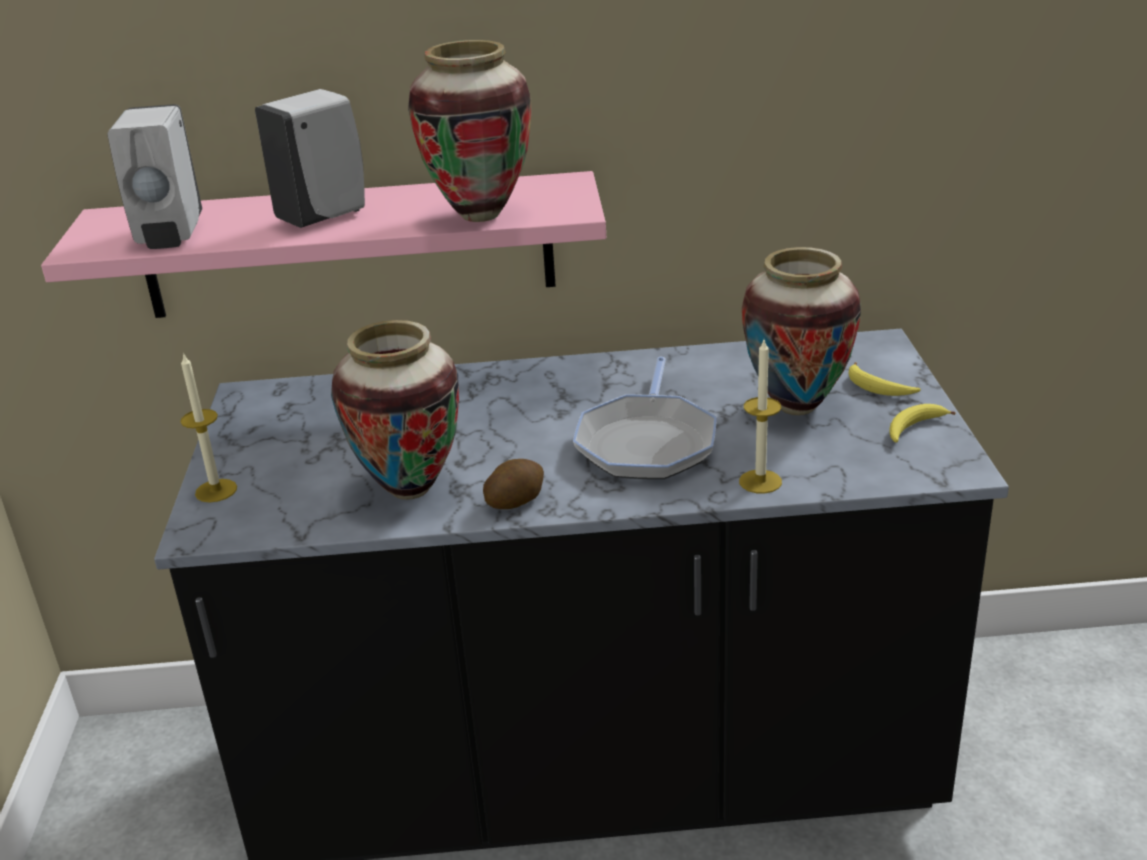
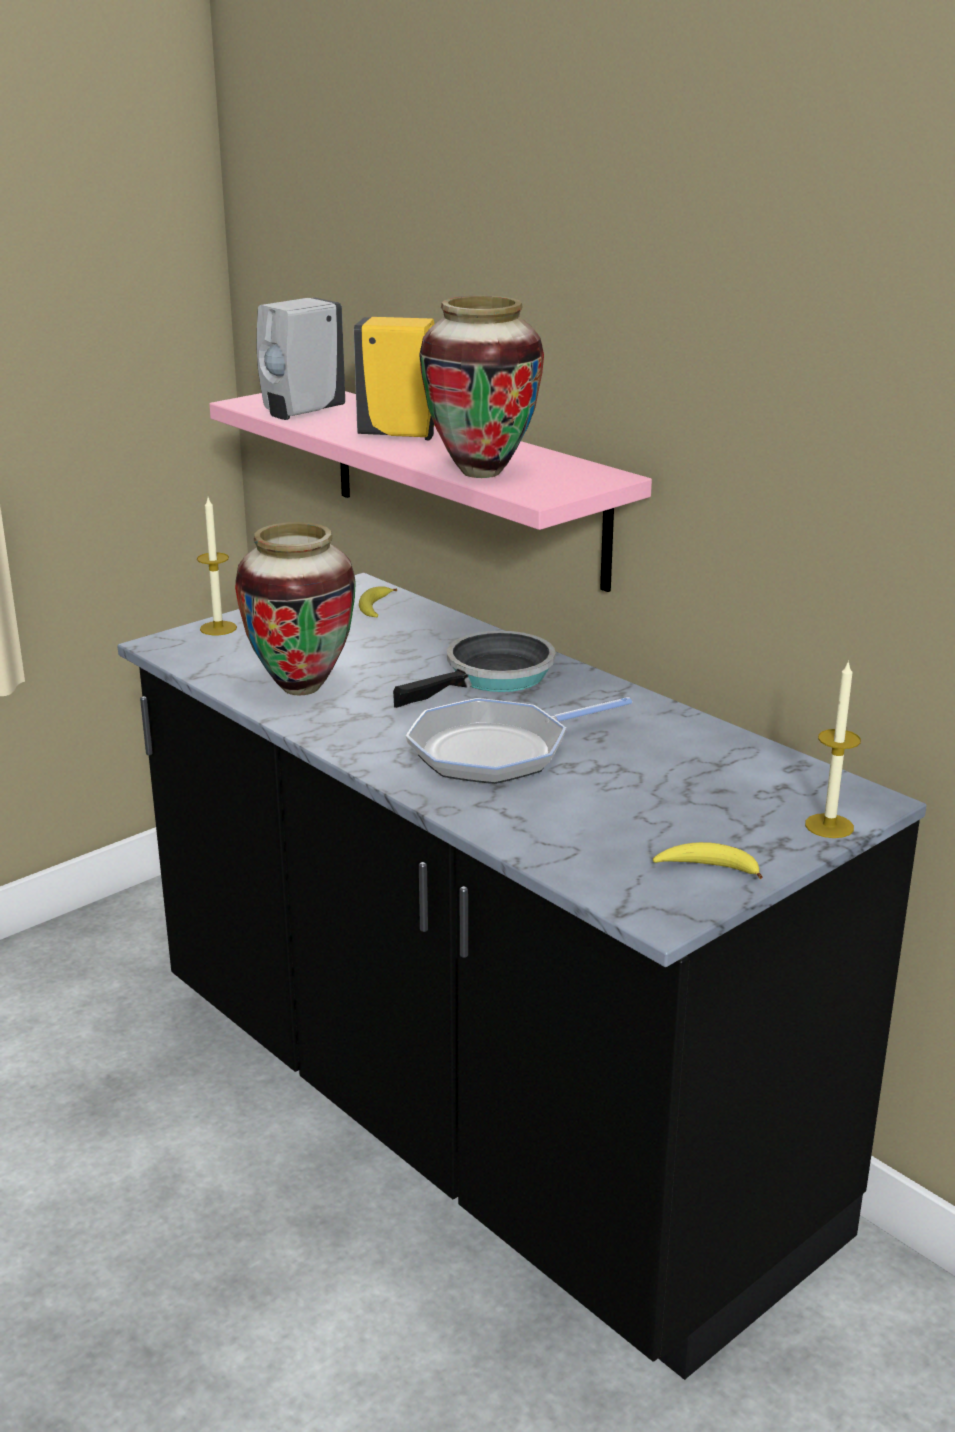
camera: 50 degrees right, 5 degrees down
white soap dispenser [255,89,365,228] -> yellow soap dispenser [354,317,434,441]
potato [483,459,544,509] -> none
candle [739,340,782,493] -> candle moved to [805,660,861,838]
vase [742,247,861,415] -> none
banana [848,362,920,396] -> banana moved to [359,586,397,617]
none -> frying pan [393,631,556,708]

